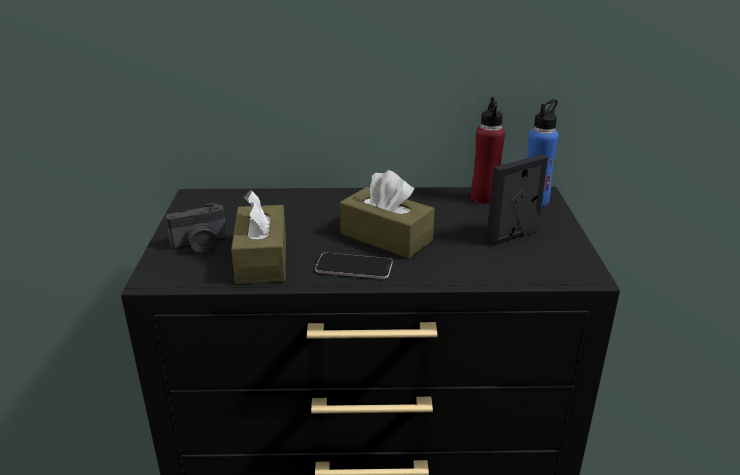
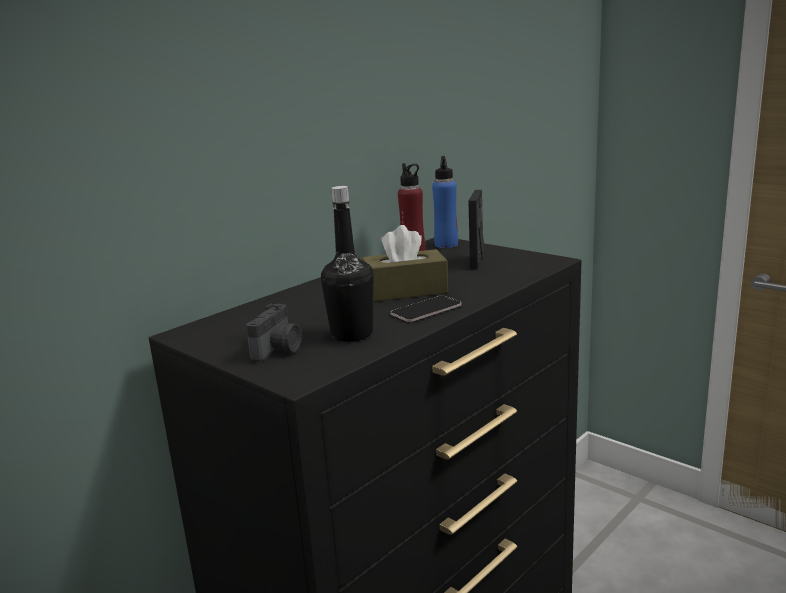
camera: 45 degrees left, 10 degrees down
brown tissue box [231,190,286,284] -> black bottle [321,186,374,342]

